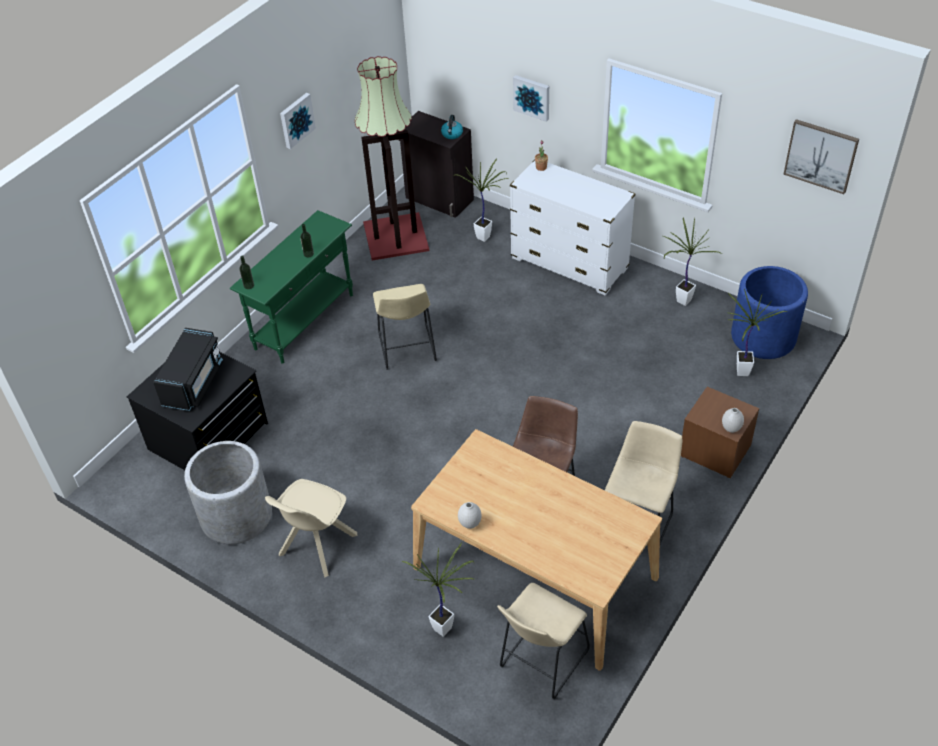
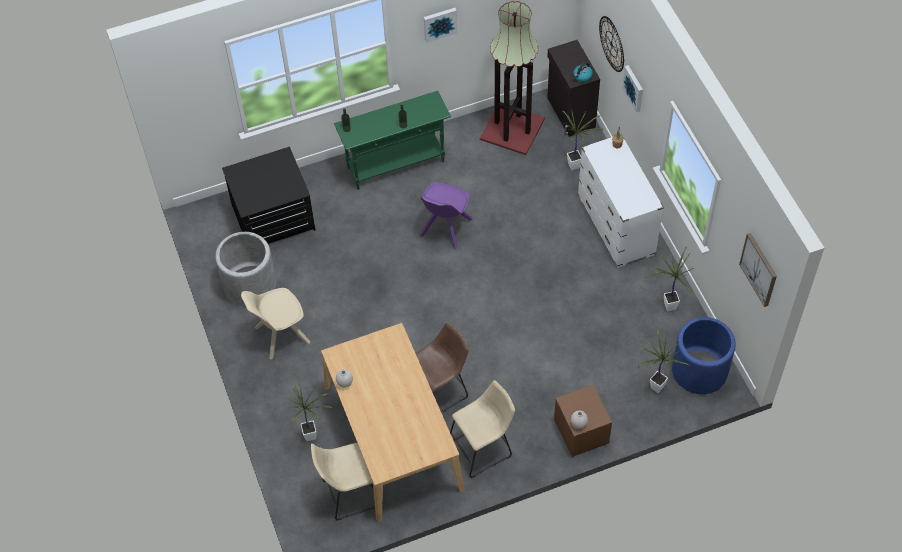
camera: 35 degrees right, 10 degrees up
black microwave [153,328,224,411] -> none
beige stool [373,284,437,370] -> purple chair [419,182,473,249]
none -> wall clock [599,16,624,72]

